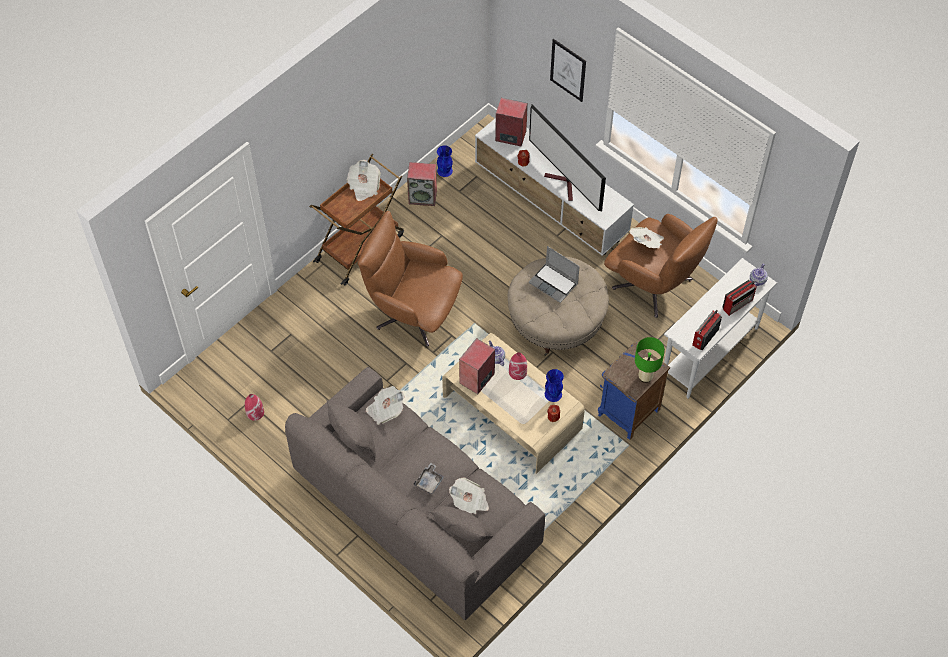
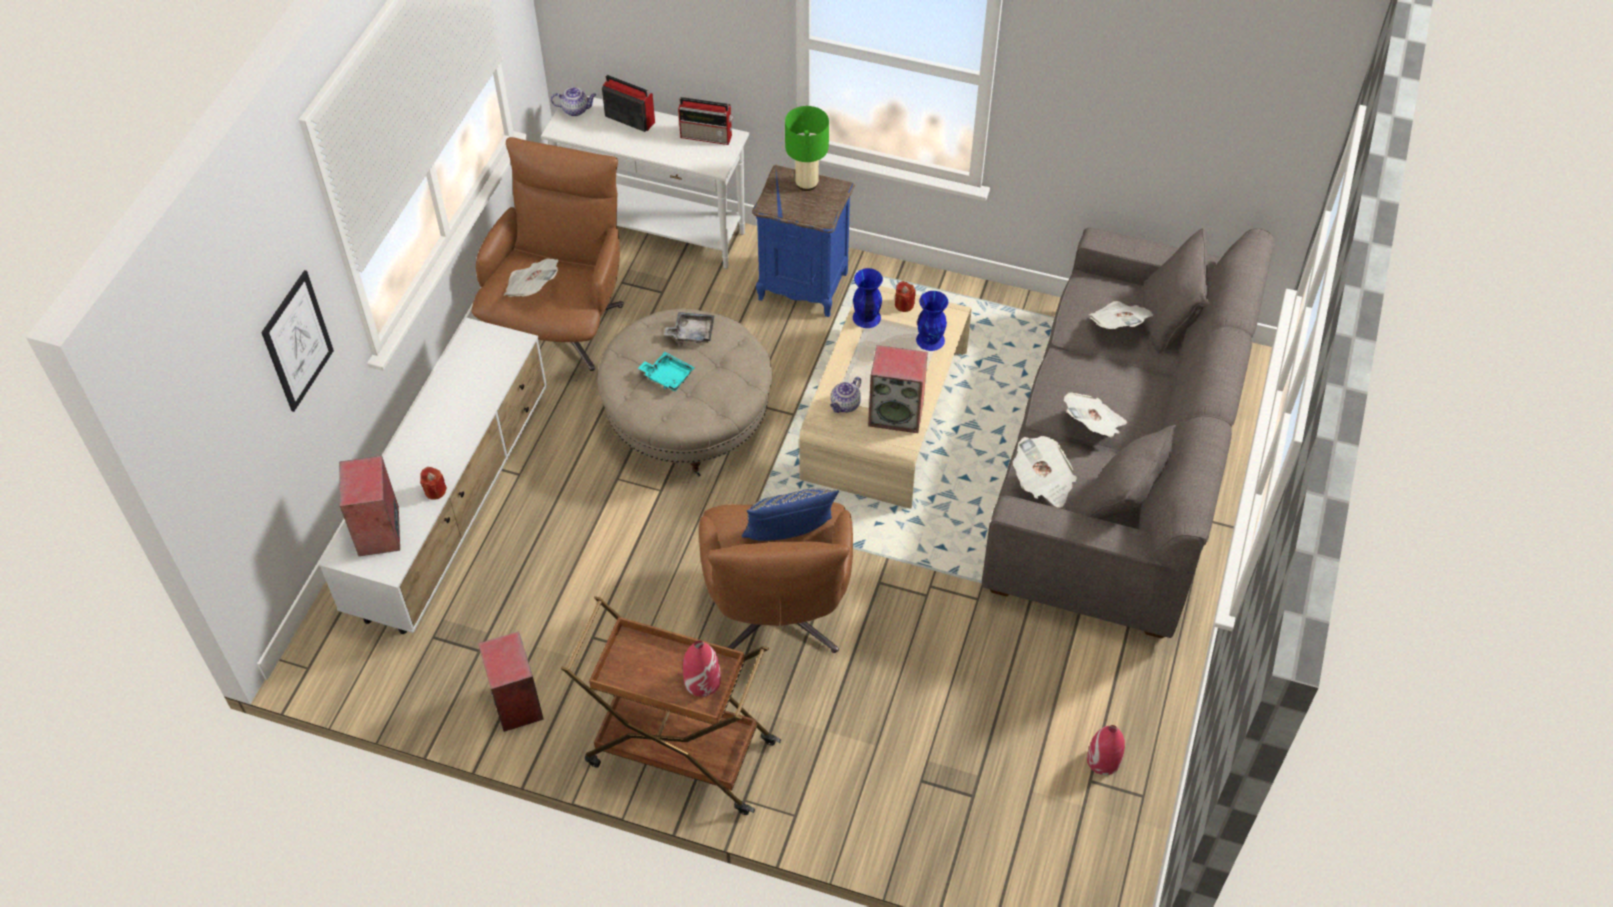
camera: 115 degrees left, 5 degrees down
newspaper [346,160,381,201] -> newspaper moved to [1064,392,1127,437]
grey tray [414,463,445,495] -> grey tray moved to [664,312,715,343]
blue vase [437,145,453,177] -> blue vase moved to [916,291,948,351]
red vase [509,352,527,380] -> red vase moved to [683,640,721,697]
television [529,105,606,211] -> none
laptop [529,246,580,303] -> turquoise tray [638,352,695,391]
none -> blue pillow [742,489,839,541]

